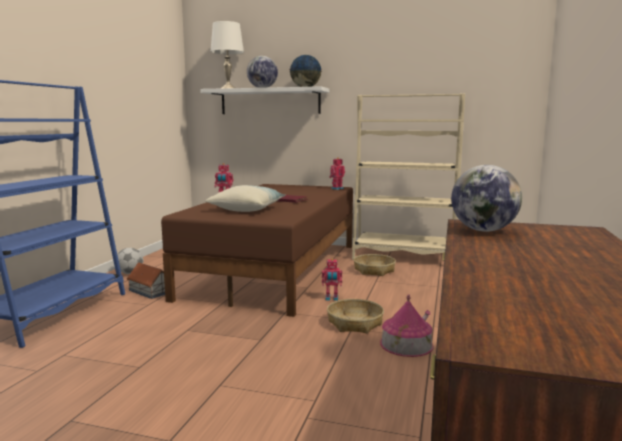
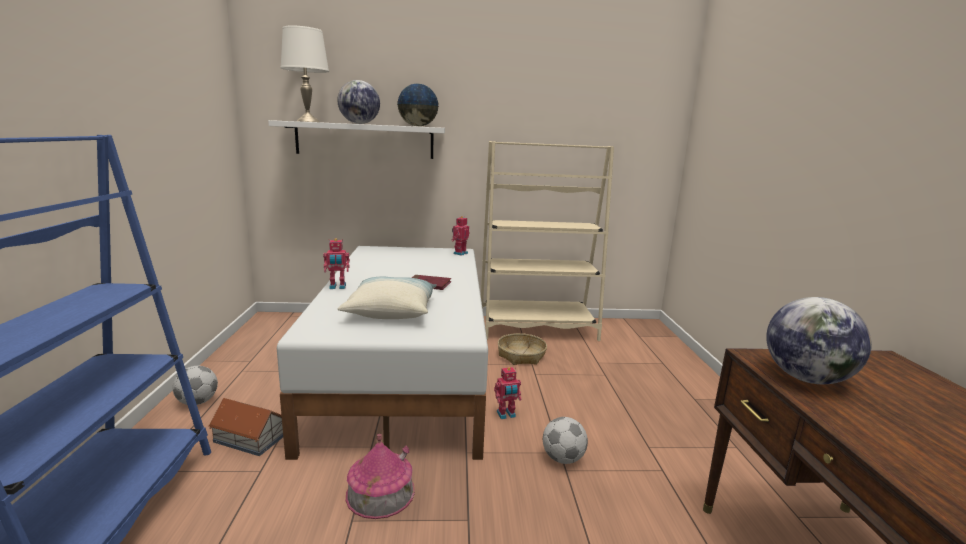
camera: 20 degrees left, 5 degrees up
brown bed [161,184,353,317] -> white bed [277,246,488,460]
basket [327,299,384,334] -> football [543,417,588,464]
toy house [380,295,434,357] -> toy house moved to [346,434,415,519]

